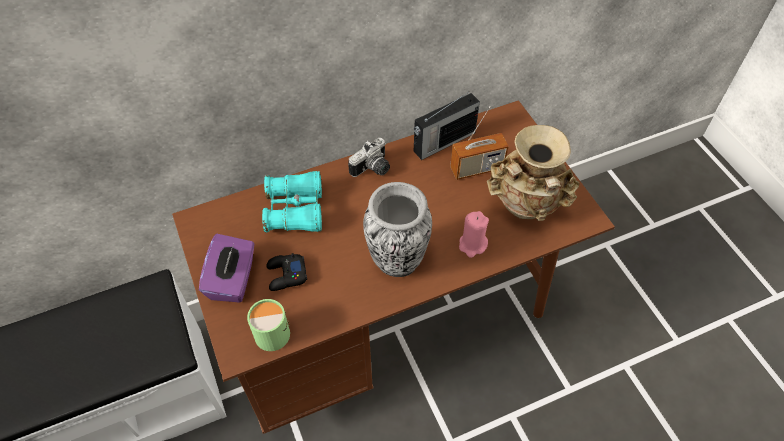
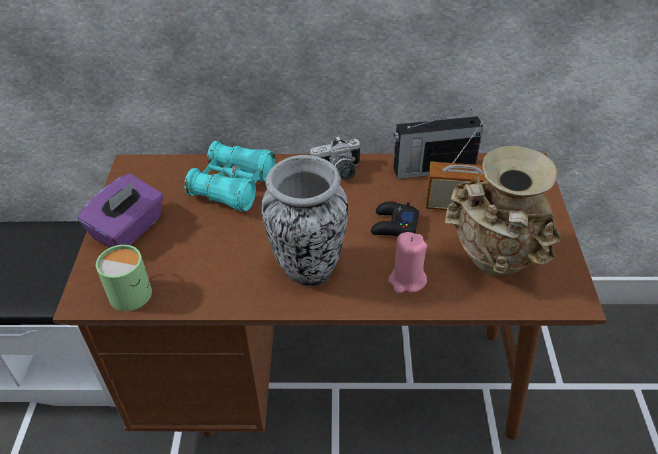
camera: 25 degrees right, 10 degrees down
black game controller [266,253,307,291] -> black game controller moved to [371,201,419,236]

